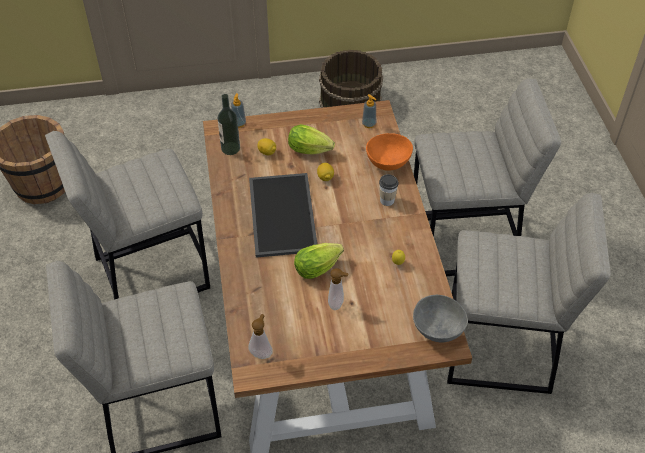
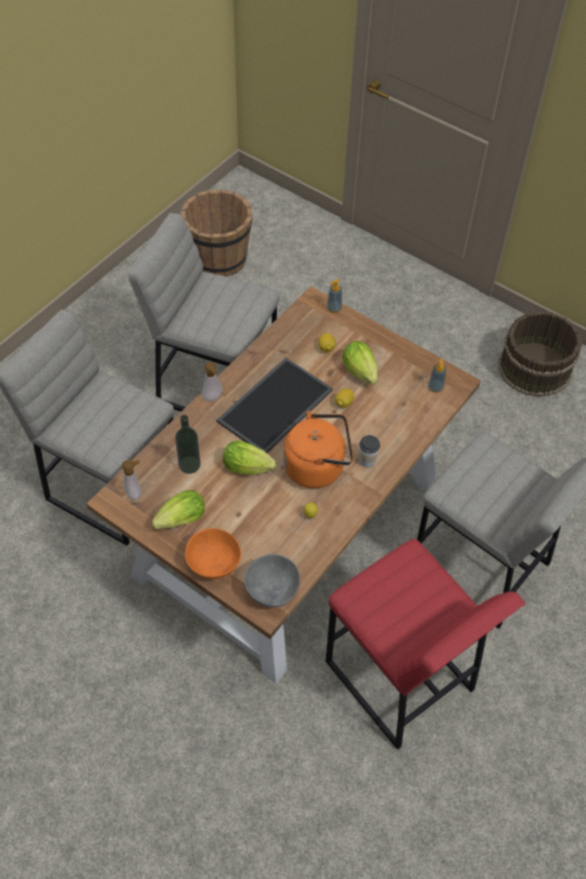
camera: 45 degrees right, 5 degrees up
bottle [217,94,240,155] -> bottle moved to [175,415,201,474]
soap dispenser [328,268,349,310] -> soap dispenser moved to [202,362,223,401]
orange bowl [366,133,413,171] -> orange bowl moved to [185,528,241,579]
grey chair [447,193,611,394] -> red chair [326,539,526,750]
none -> lettuce [152,490,205,529]
none -> orange kettle [283,411,353,488]

